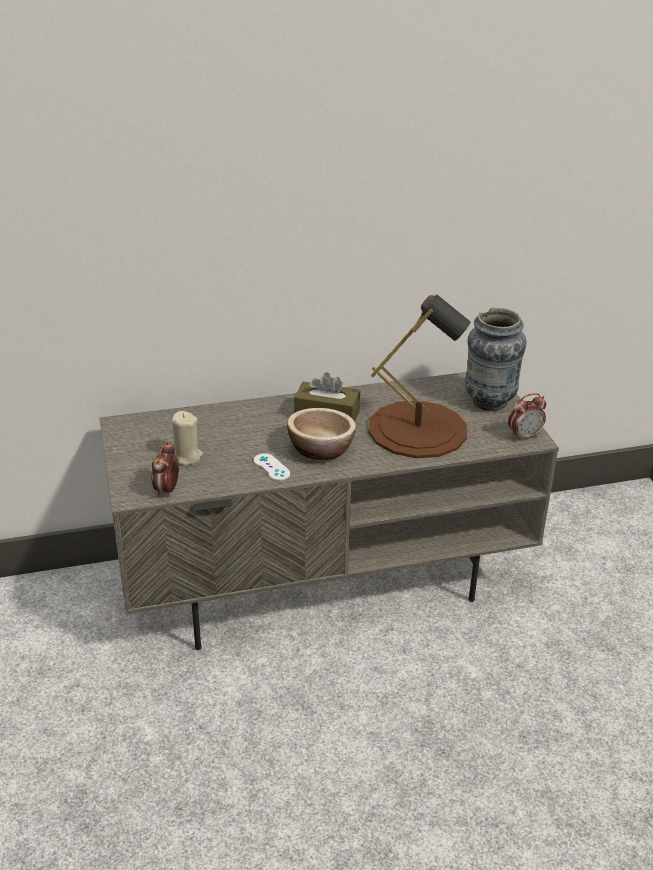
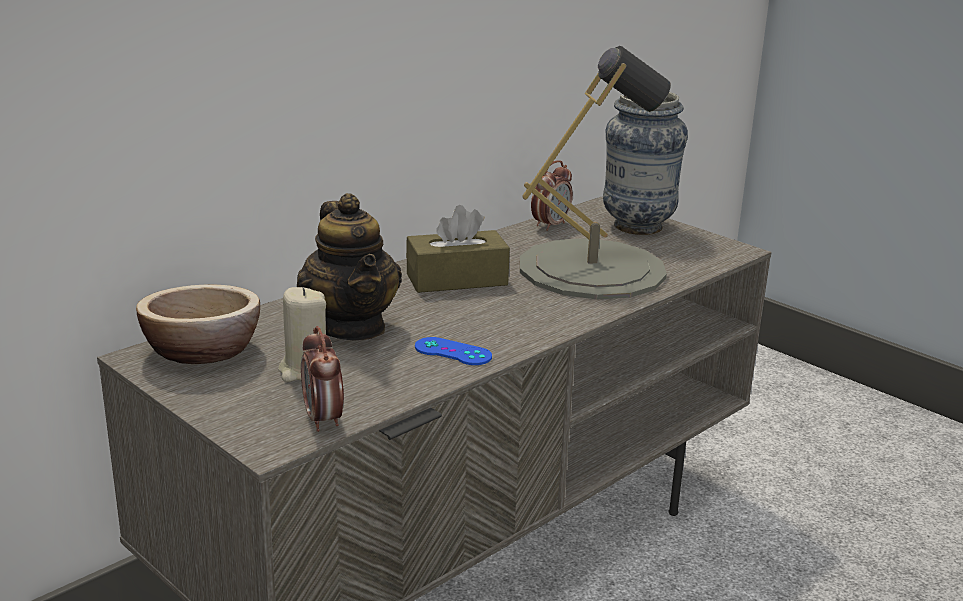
camera: 30 degrees left, 10 degrees down
white game controller [254,453,290,481] -> blue game controller [415,337,492,365]
bowl [287,408,356,460] -> bowl moved to [136,284,260,364]
brown table lamp [368,295,471,458] -> grey table lamp [520,46,671,299]
alarm clock [508,393,546,441] -> alarm clock moved to [531,160,573,231]
none -> teapot [297,193,402,340]

